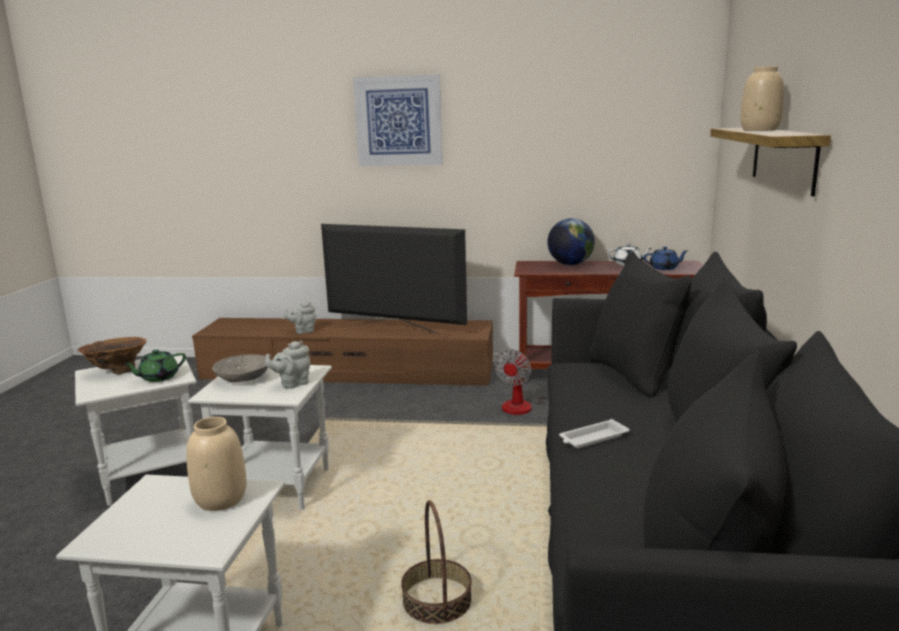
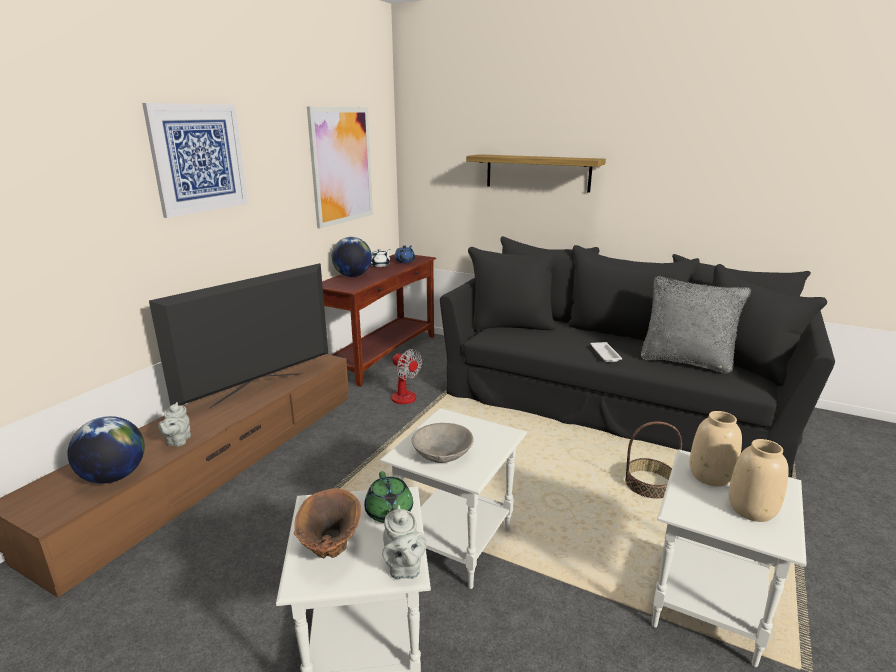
camera: 70 degrees left, 5 degrees up
grey teapot [265,340,310,389] -> grey teapot moved to [382,505,427,579]
beige vase [741,66,784,131] -> beige vase moved to [729,439,789,522]
none -> globe [67,416,145,484]
none -> picture [307,106,373,229]
none -> grey pillow [641,276,751,374]

